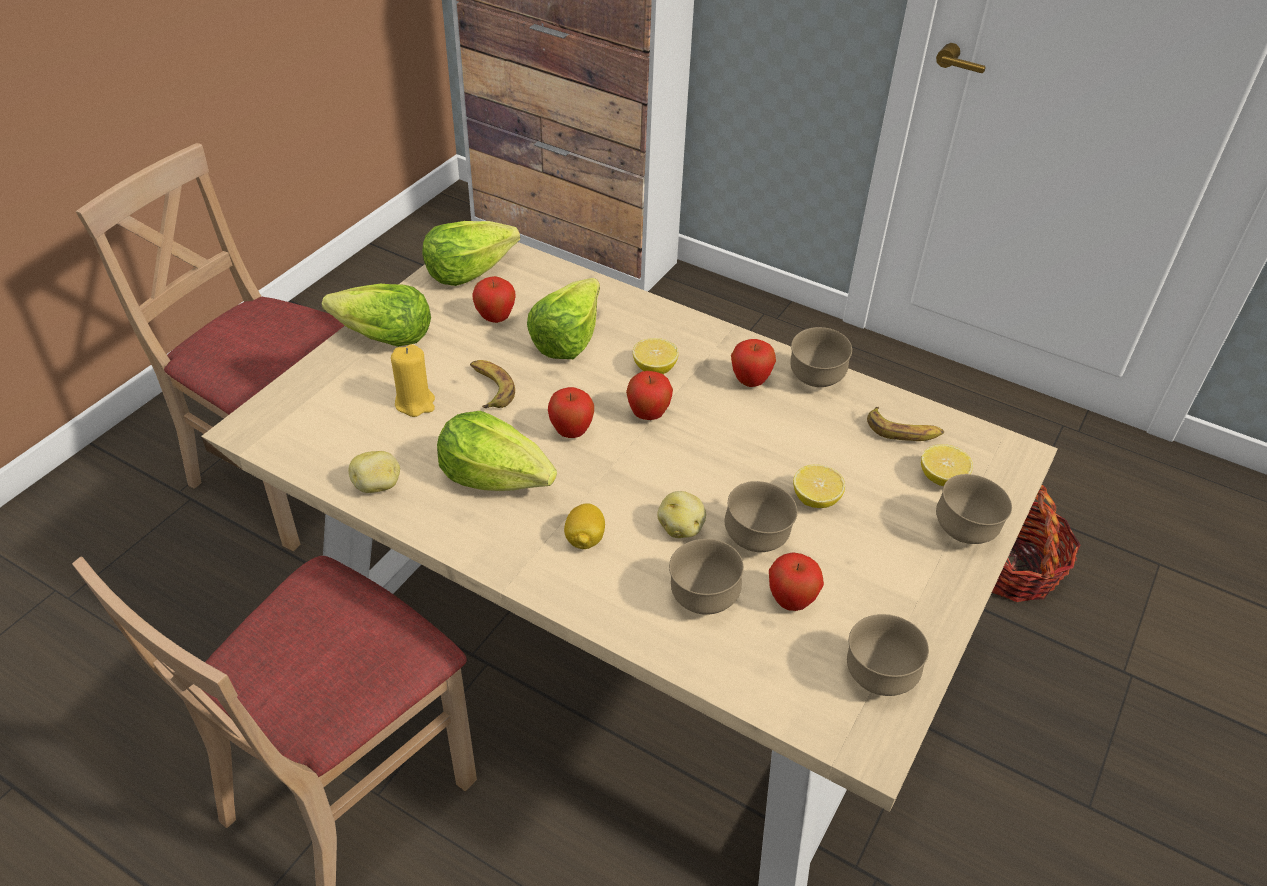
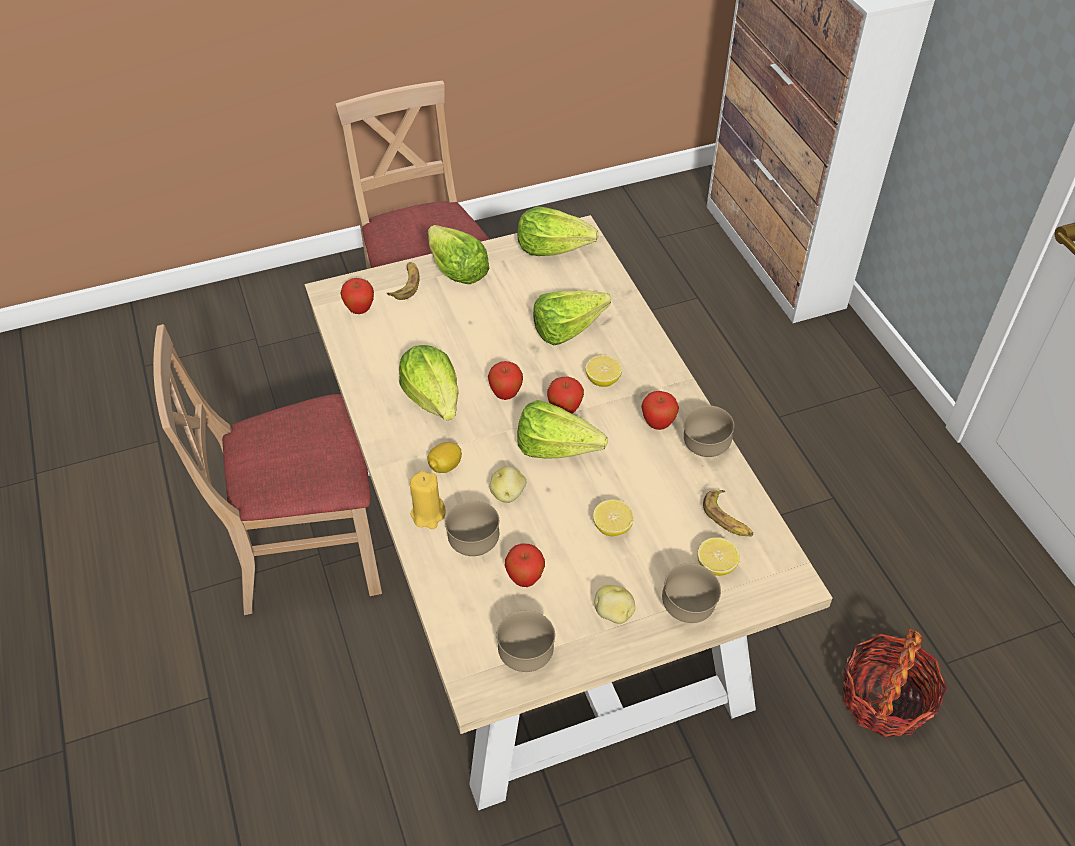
camera: 40 degrees right, 5 degrees up
potato [349,451,400,493] -> potato moved to [594,585,635,624]
yellow candle [391,344,435,417] -> yellow candle moved to [410,471,446,529]
banana [470,360,515,408] -> banana moved to [387,262,420,300]
apple [473,276,516,323] -> apple moved to [340,278,374,314]
brown bowl [725,481,797,552] -> none
none -> lettuce [517,400,608,459]

